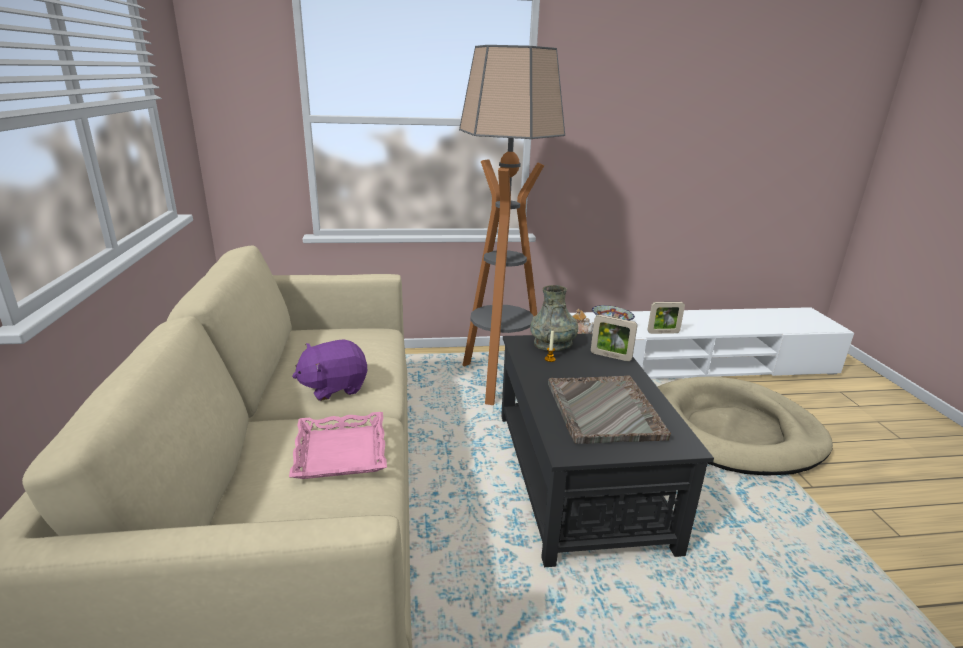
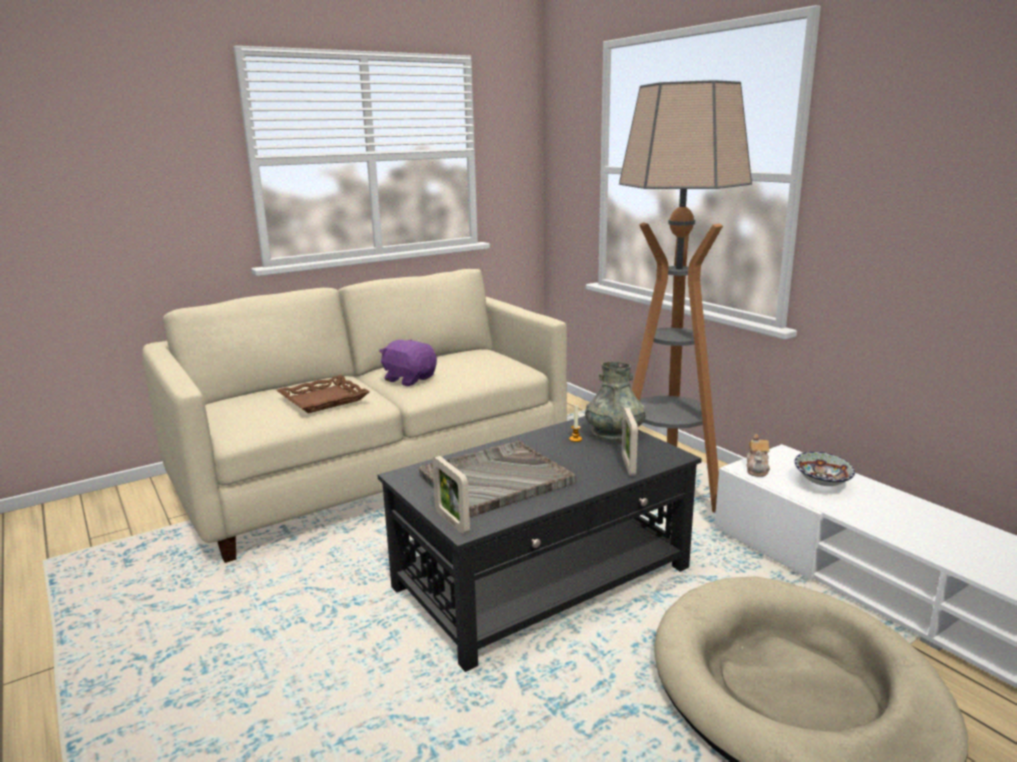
camera: 65 degrees right, 5 degrees down
pink tray [289,412,387,479] -> brown tray [276,375,370,413]
picture frame [647,302,685,334] -> picture frame moved to [432,456,470,534]

